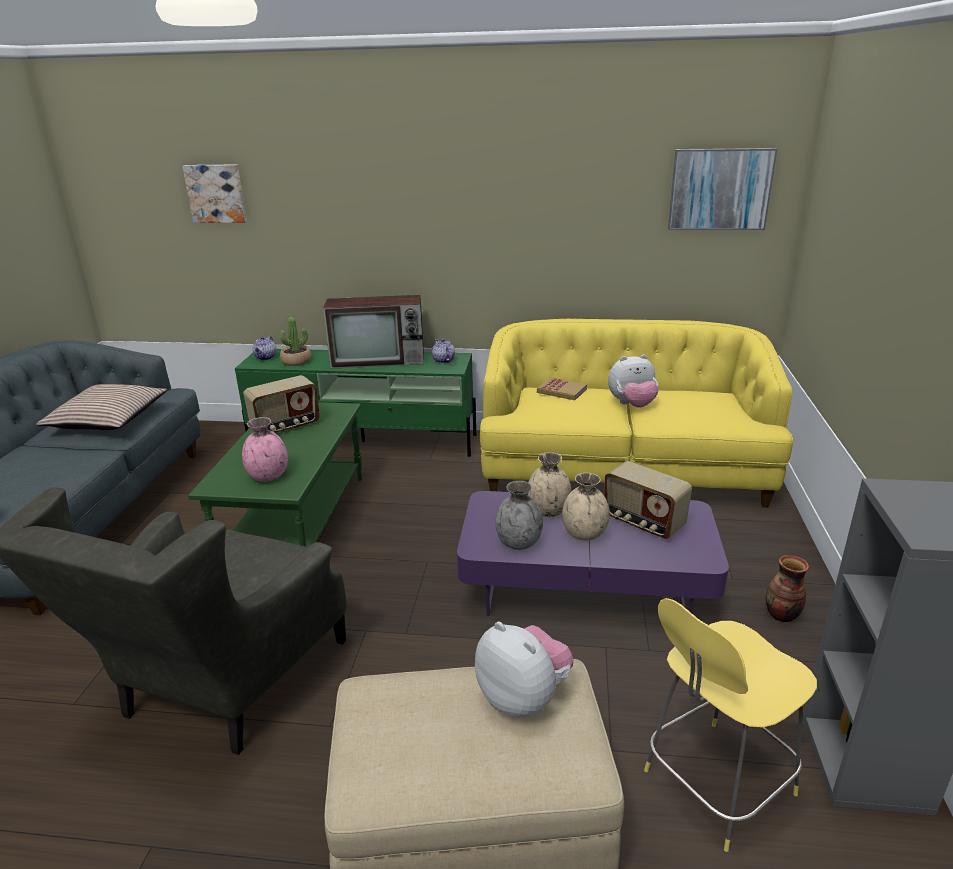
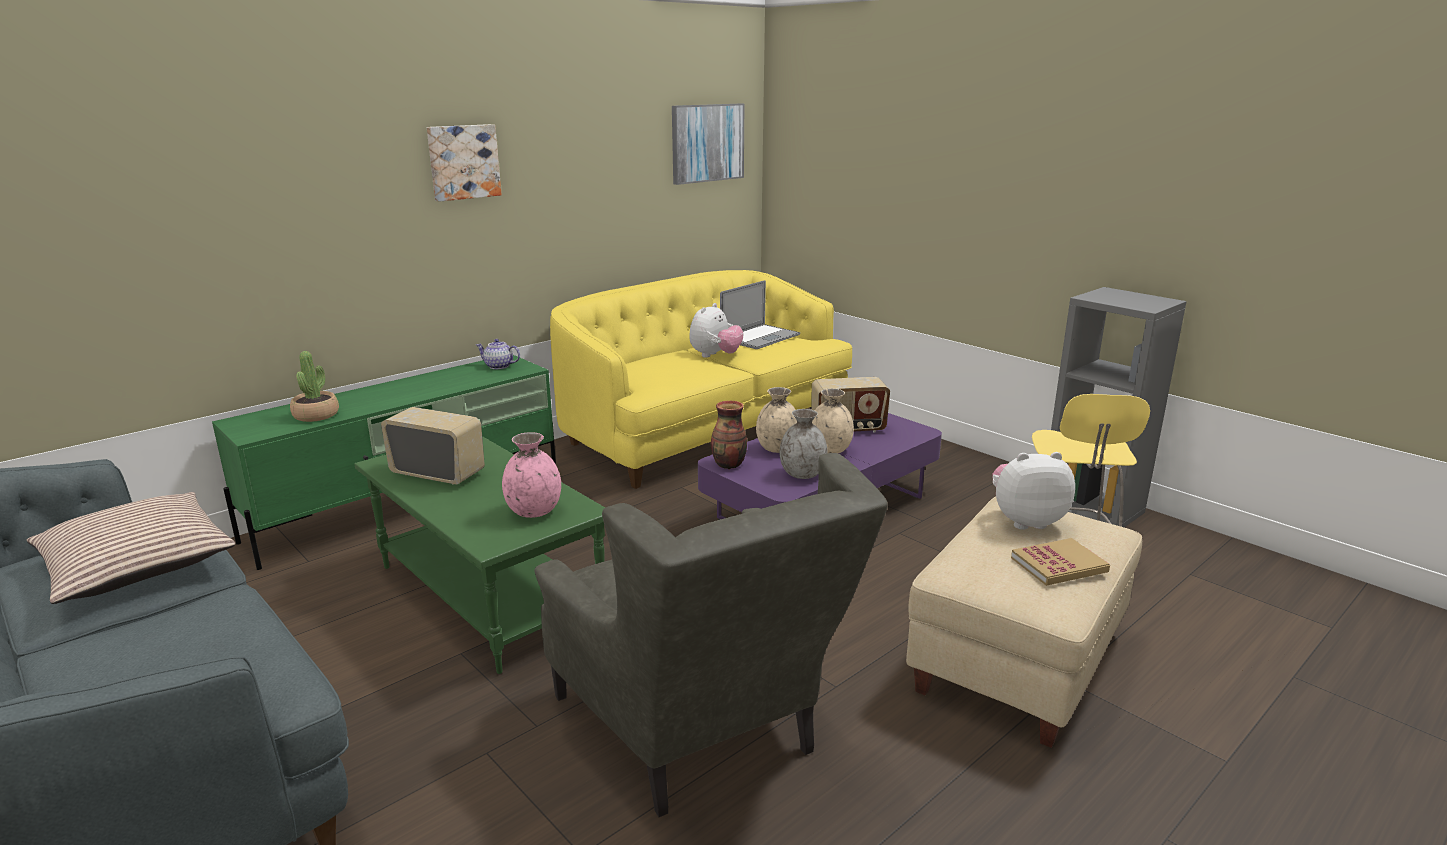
camera: 50 degrees left, 5 degrees down
picture [182,165,247,223] -> picture moved to [427,124,502,202]
radio [243,375,320,433] -> radio turned 75 degrees counterclockwise [381,407,485,485]
teapot [253,336,277,360] -> none
television [323,295,424,369] -> none
book [537,378,587,400] -> book moved to [1011,538,1110,586]
vase [766,555,809,622] -> vase moved to [711,401,747,469]
none -> laptop [720,280,800,349]

